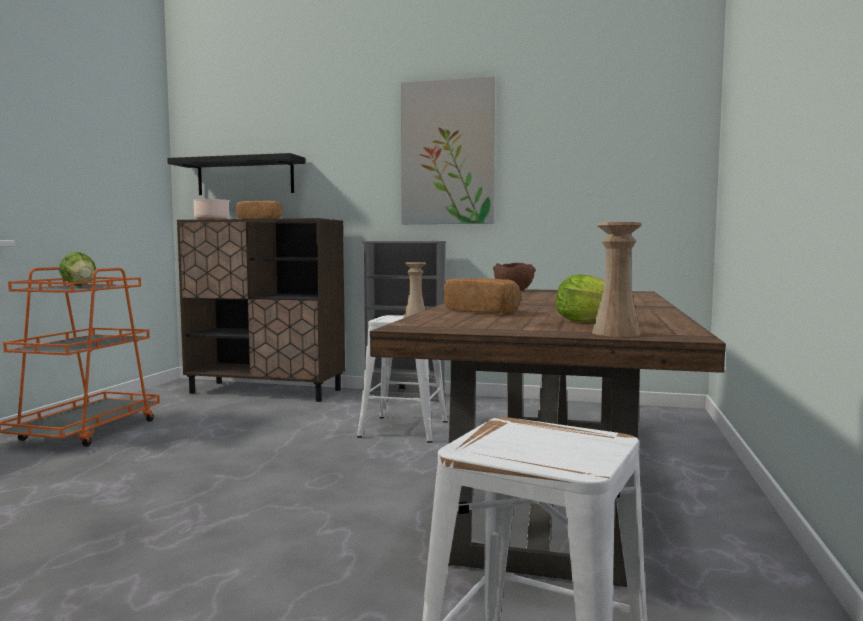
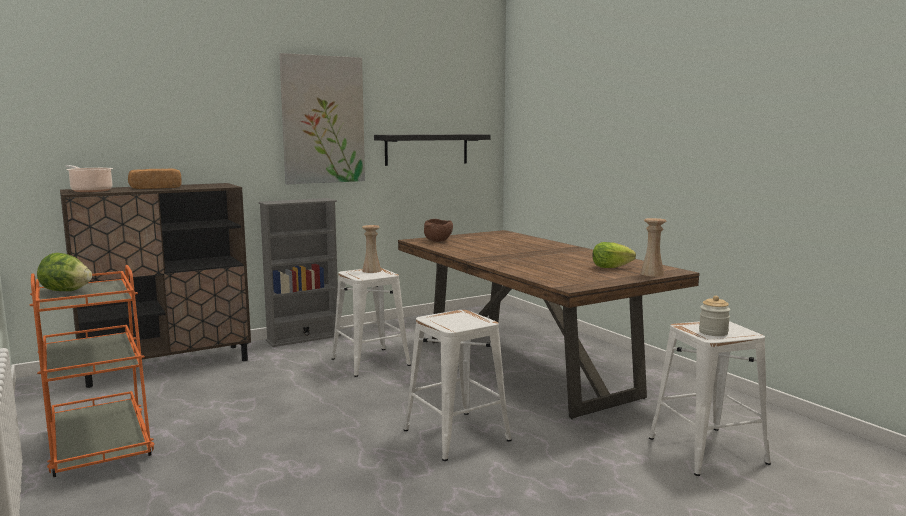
camera: 45 degrees left, 5 degrees up
black shelf [167,153,305,195] -> black shelf moved to [374,134,491,166]
bread [444,278,521,314] -> none
none -> white stool [403,310,512,461]
none -> jar [699,296,730,336]

